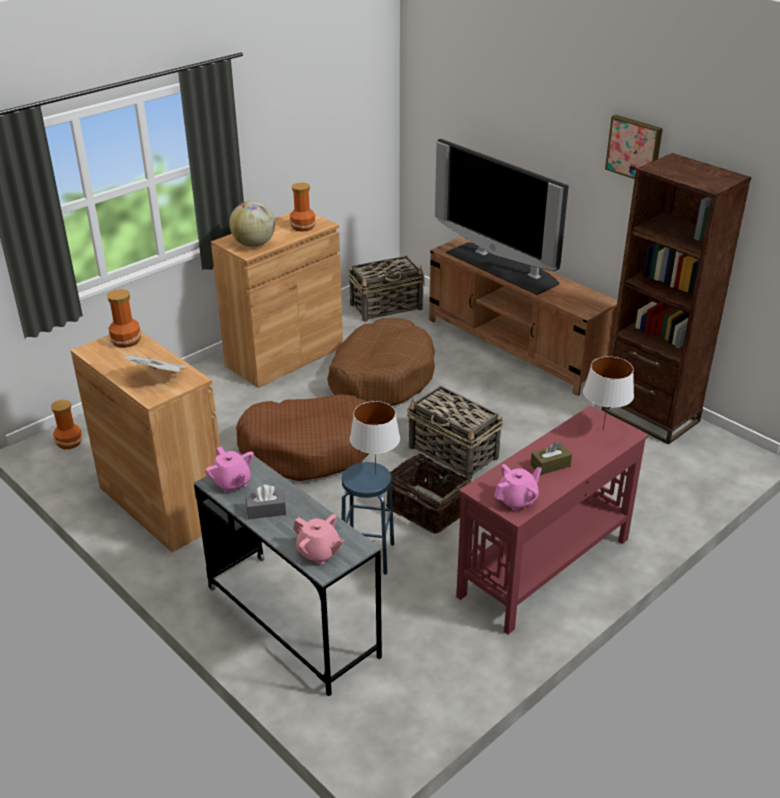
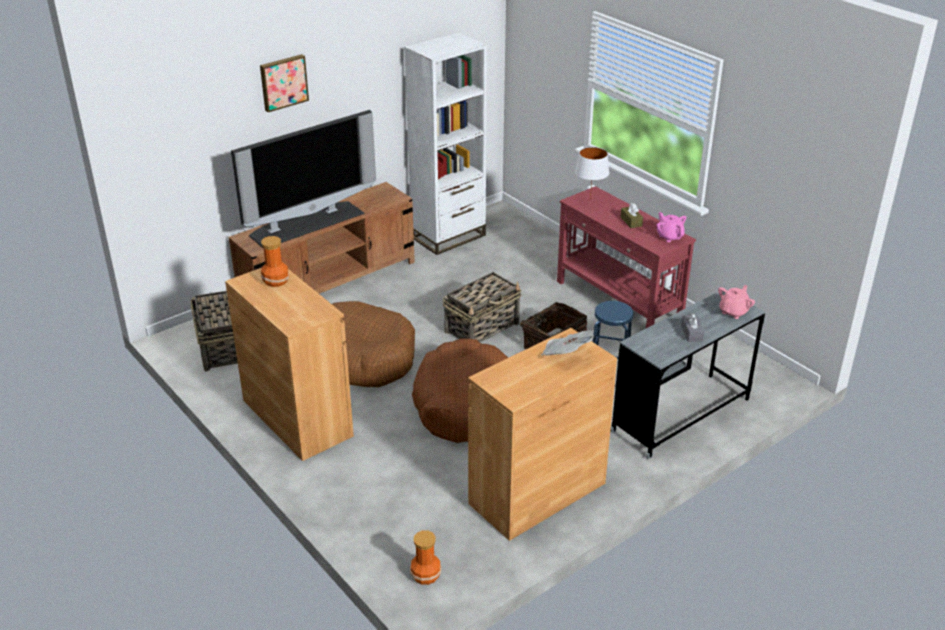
camera: 85 degrees left, 0 degrees up
vase [107,289,142,348] -> none
pink teapot [205,446,254,493] -> none
globe [229,201,275,247] -> none
white table lamp [350,401,400,474] -> none
brown bookcase [602,153,751,444] -> white bookcase [404,32,487,255]
picture [605,115,663,179] -> picture moved to [260,54,309,112]

